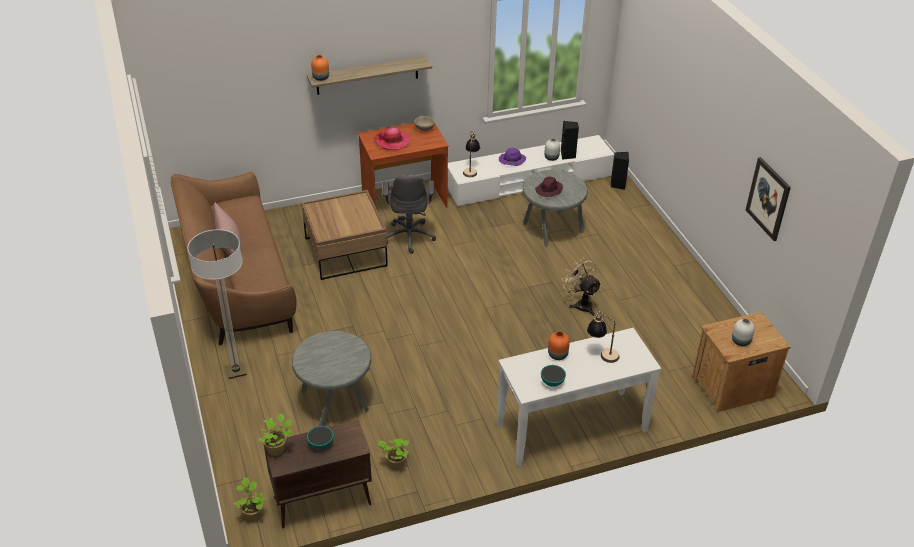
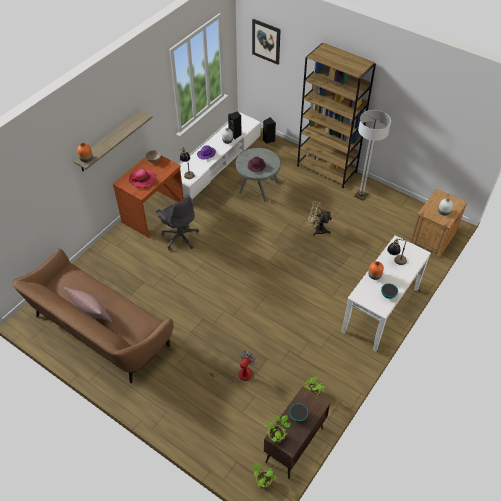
camera: 35 degrees left, 10 degrees up
floor lamp [188,229,247,379] -> floor lamp moved to [354,110,391,201]
grey side table [292,331,371,426] -> fan [210,351,256,384]
brown coffee table [301,190,388,280] -> none
picture [746,157,791,241] -> picture moved to [252,19,281,65]
none -> brown bookcase [297,43,376,188]

